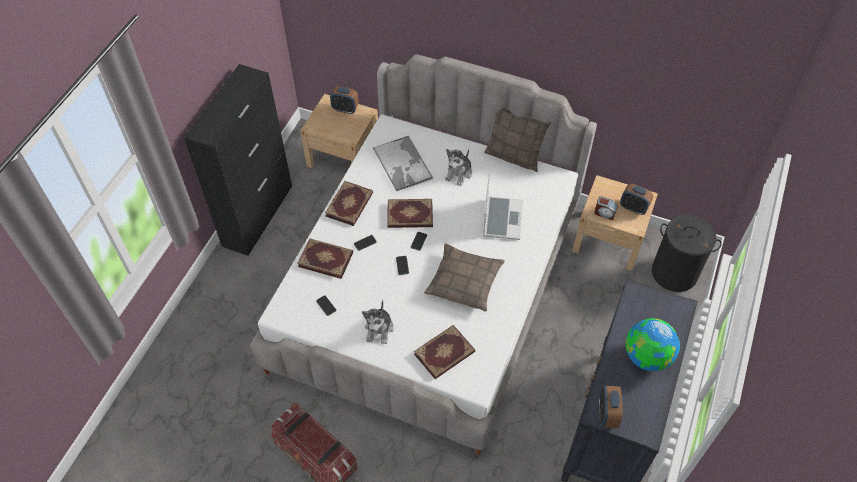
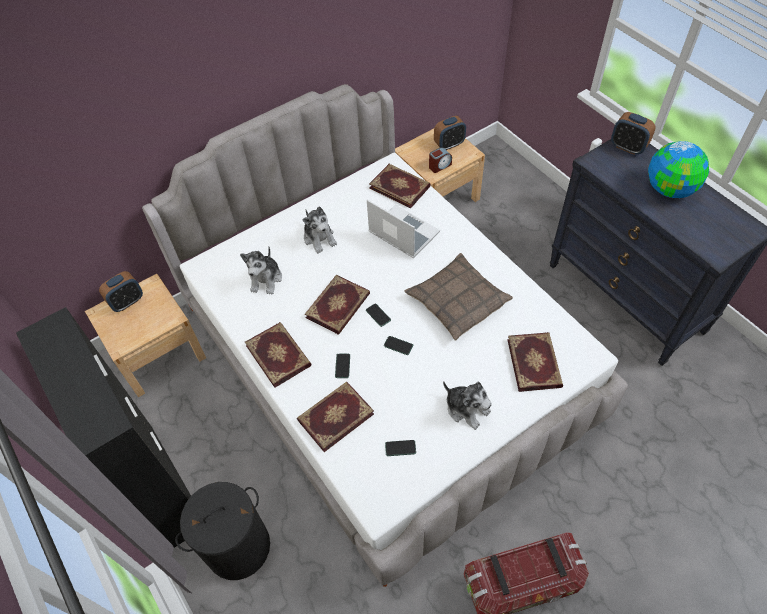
camera: 55 degrees left, 0 degrees up
tray [373,136,433,191] -> plush toy [240,247,282,294]
pillow [484,108,551,172] -> none
alarm clock [599,386,623,428] -> alarm clock moved to [611,112,655,155]
black laundry basket [652,215,722,292] -> black laundry basket moved to [175,482,270,580]
none -> book [369,164,431,209]

